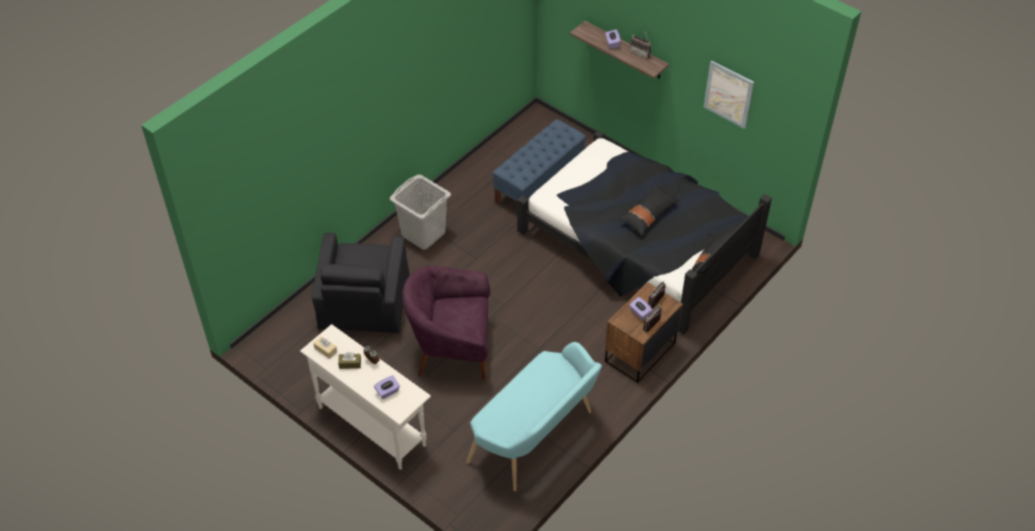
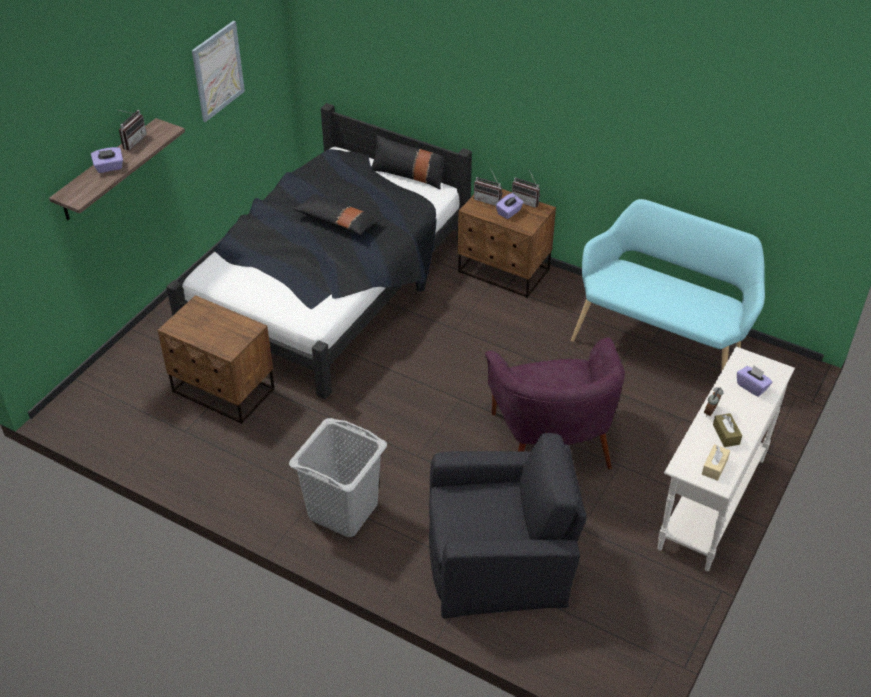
camera: 100 degrees left, 5 degrees down
blue bench [492,119,586,204] -> brown nightstand [157,295,275,424]

